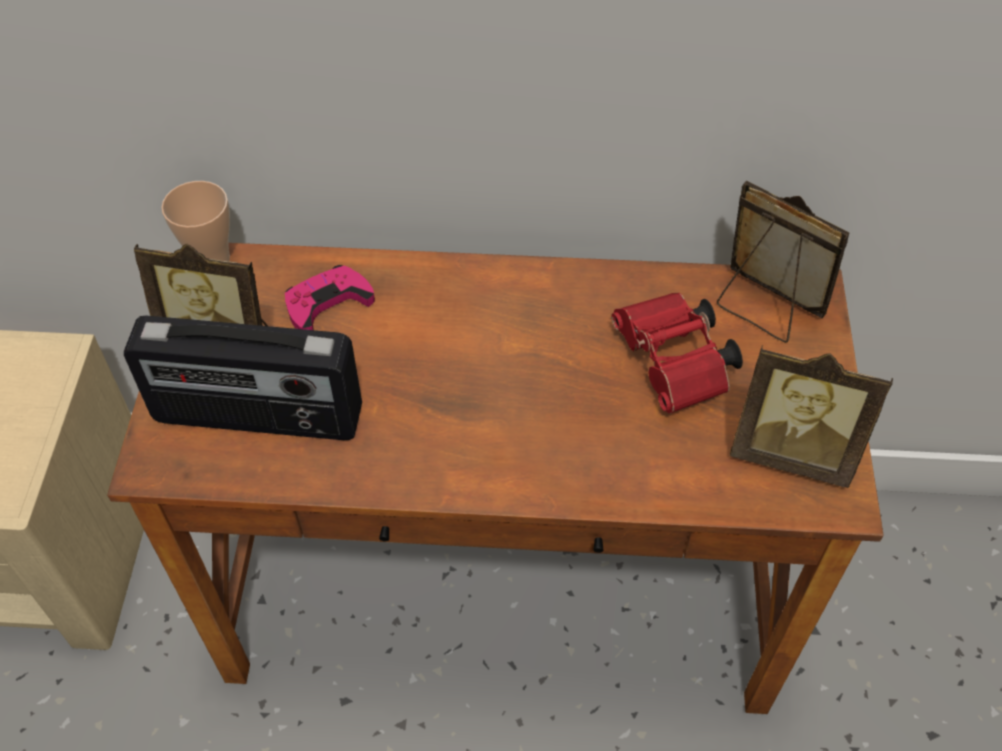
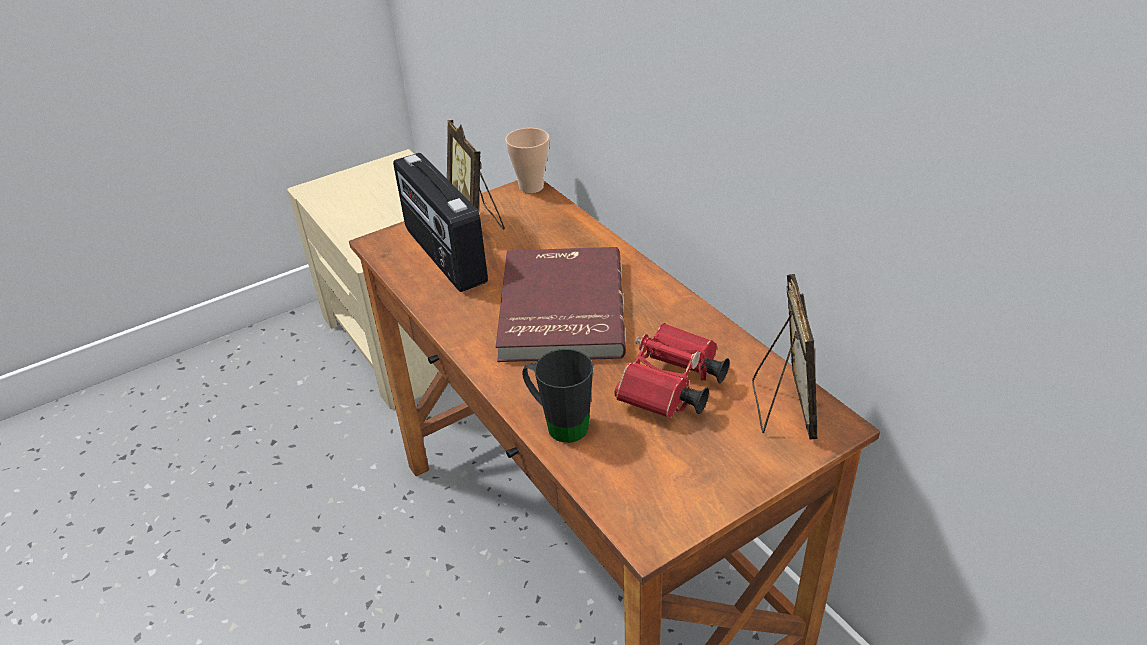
camera: 55 degrees right, 15 degrees down
pink game controller [285,265,375,330] -> none
picture frame [730,345,893,488] -> none
none -> red book [496,247,626,362]
none -> black mug [522,349,593,443]

